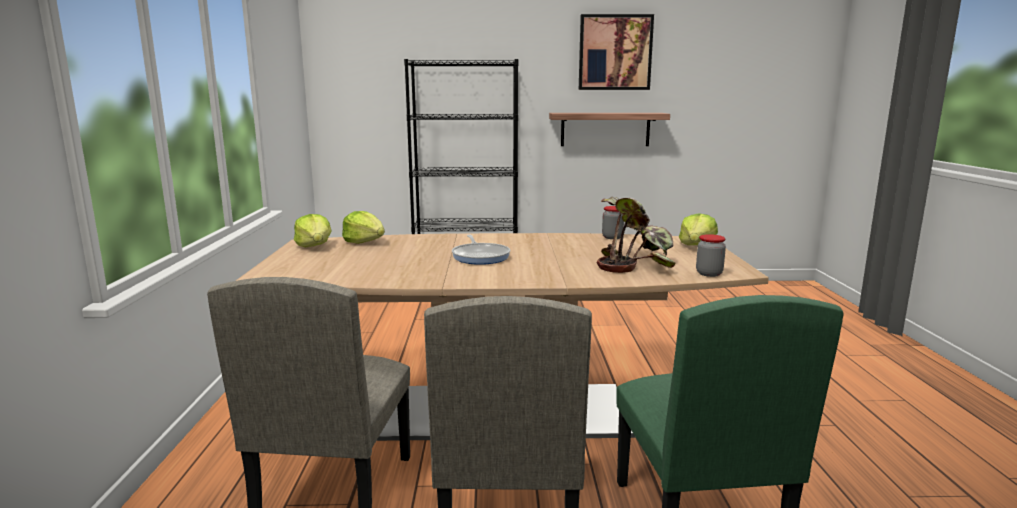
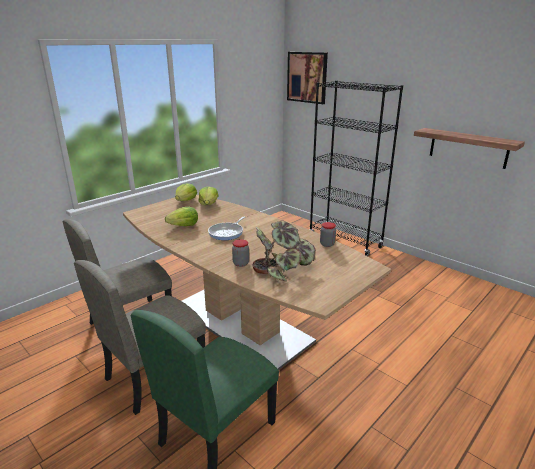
camera: 45 degrees right, 10 degrees up
picture [579,14,654,90] -> picture moved to [287,52,328,104]
lettuce [679,213,718,245] -> lettuce moved to [165,207,198,226]
jar [696,234,726,277] -> jar moved to [232,239,249,267]

